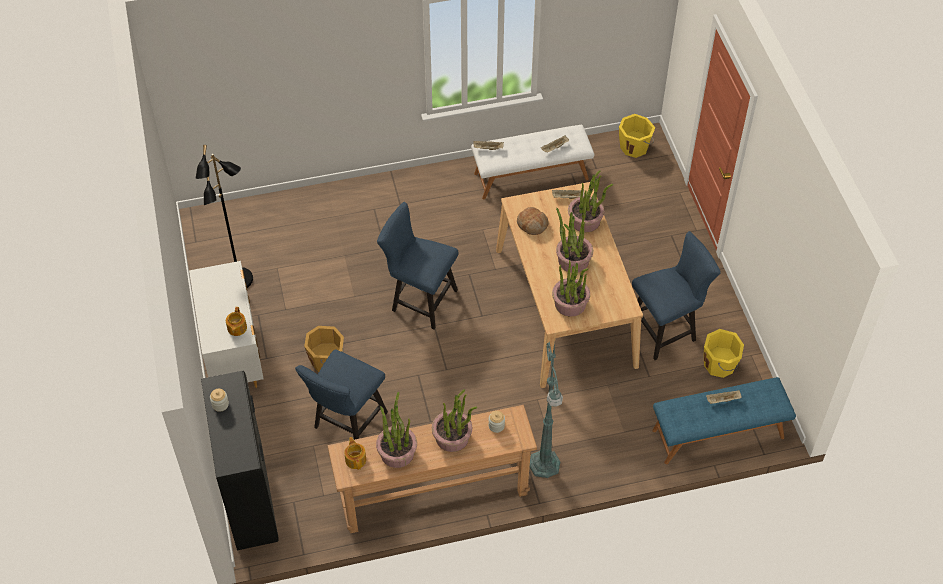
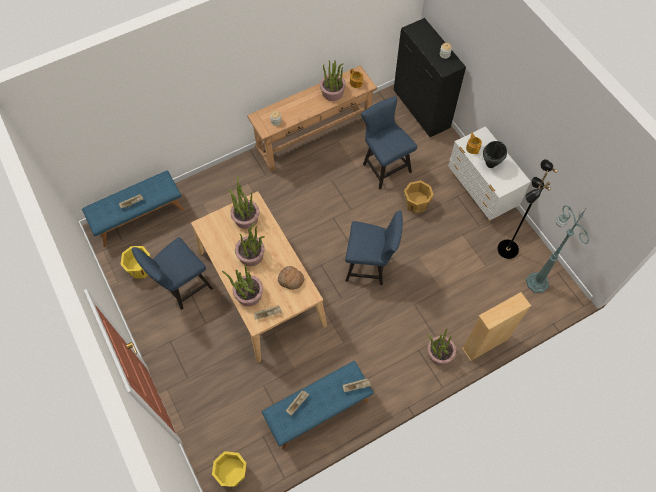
camera: 165 degrees right, 10 degrees up
blue chair [295,349,388,440] -> blue chair turned 45 degrees counterclockwise [361,96,417,189]
potted plant [432,389,477,452] -> potted plant moved to [427,328,456,365]
white bench [471,125,594,199] -> blue bench [262,361,374,450]
green floor lamp [530,342,563,478] -> green floor lamp moved to [526,205,589,293]
none -> beige bookcase [462,292,531,361]
none -> black cooking pot [483,141,507,168]

